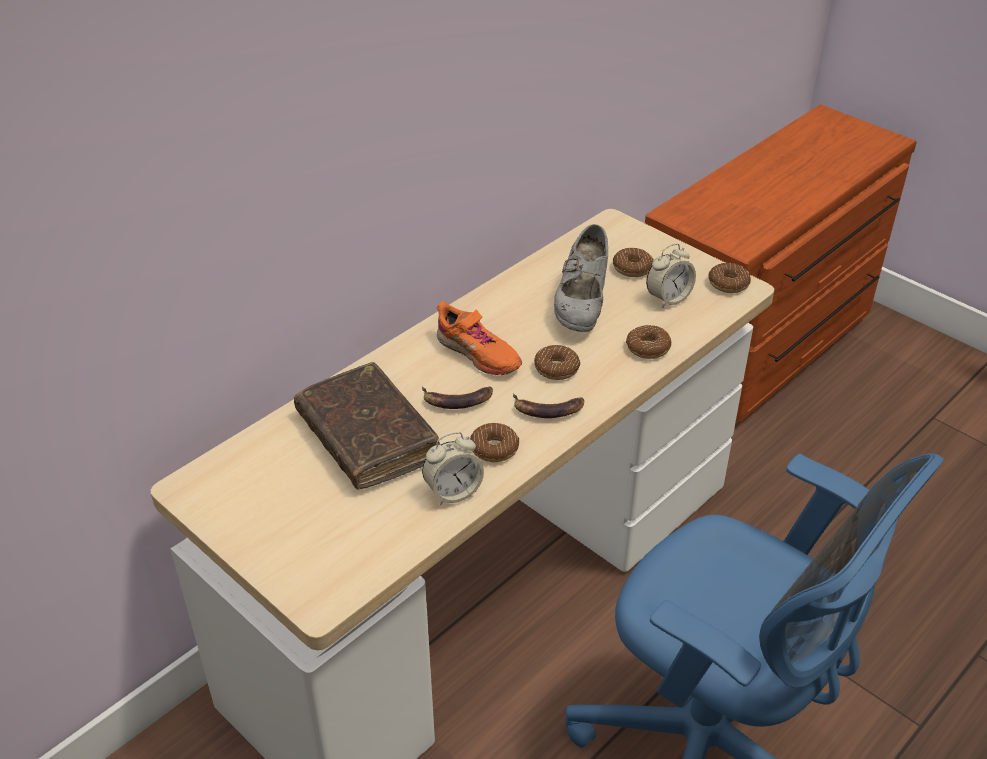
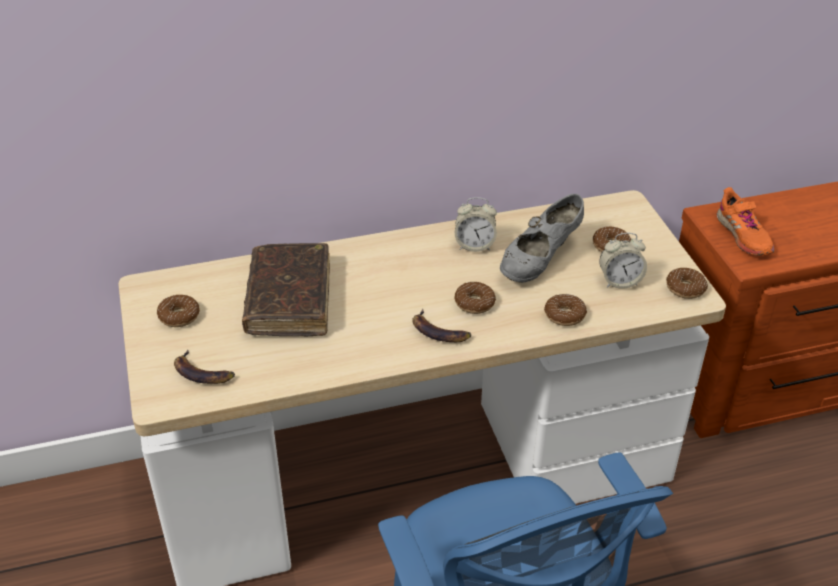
camera: 30 degrees right, 0 degrees up
banana [422,387,493,409] -> banana moved to [174,349,235,384]
alarm clock [422,432,484,505] -> alarm clock moved to [455,197,497,252]
orange shoe [437,301,522,375] -> orange shoe moved to [717,187,774,256]
donut [470,423,519,462] -> donut moved to [157,295,200,327]

